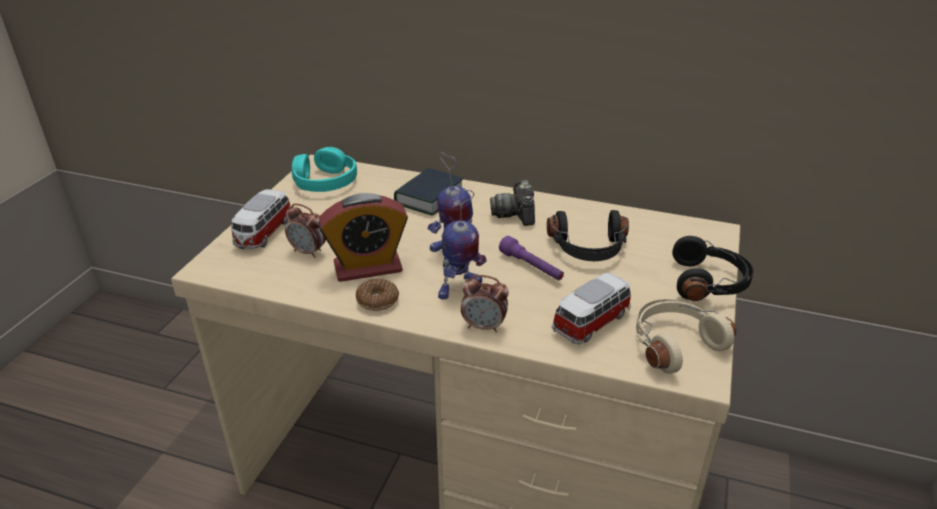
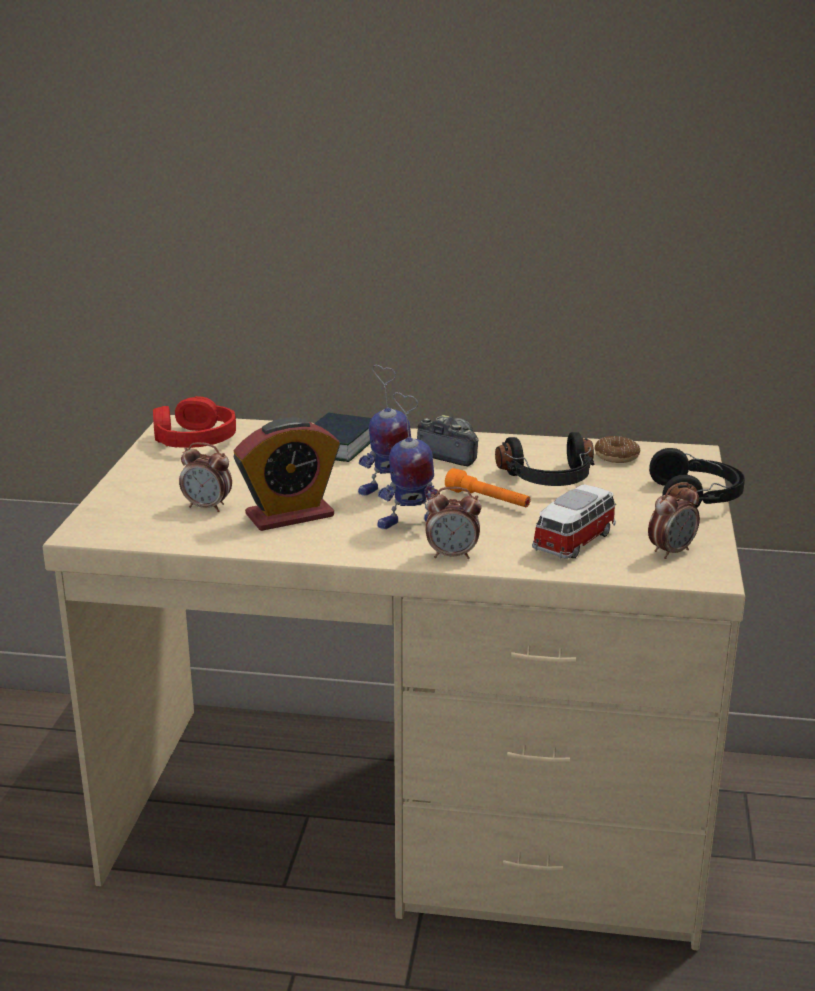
camera: 10 degrees left, 10 degrees down
toy car [231,189,291,249] -> none
turquoise headphones [292,147,357,192] -> red headphones [153,396,236,448]
donut [356,279,399,311] -> donut moved to [595,436,640,463]
toy robot [438,190,486,300] -> toy robot turned 45 degrees clockwise [377,392,440,529]
camera [490,180,535,226] -> camera turned 135 degrees clockwise [417,415,478,466]
purple flashlight [499,236,564,280] -> orange flashlight [445,468,531,507]
beige headphones [636,299,736,373] -> alarm clock [648,482,700,559]

